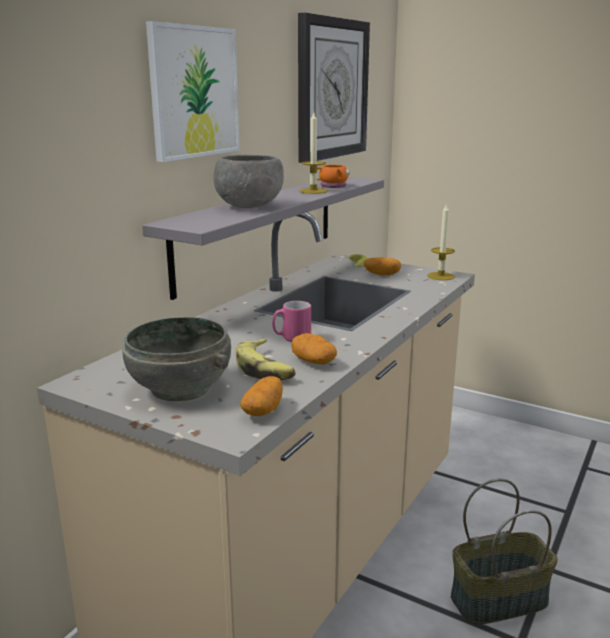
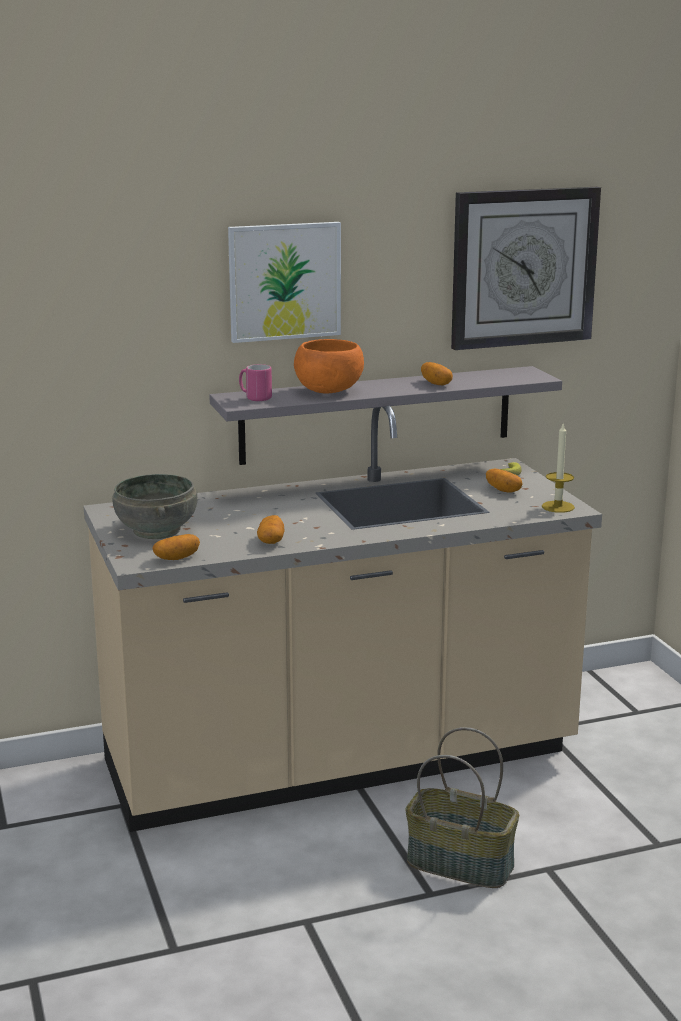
camera: 40 degrees right, 0 degrees up
grey bowl [213,155,284,208] -> orange bowl [294,339,364,394]
banana [236,339,296,380] -> none
pink mug [272,301,311,342] -> pink mug moved to [239,364,272,401]
candle [299,112,328,194] -> potato [421,362,453,385]
orange mug [317,165,350,188] -> none

